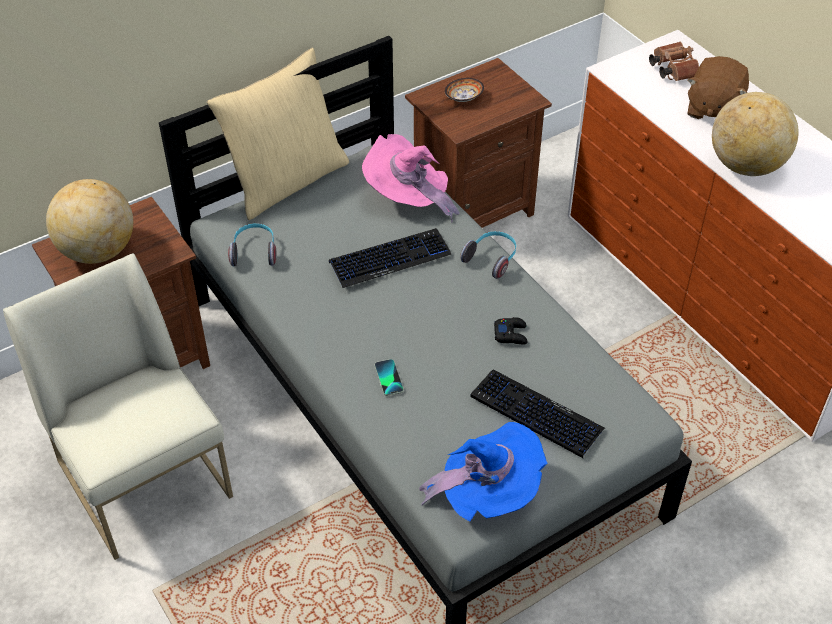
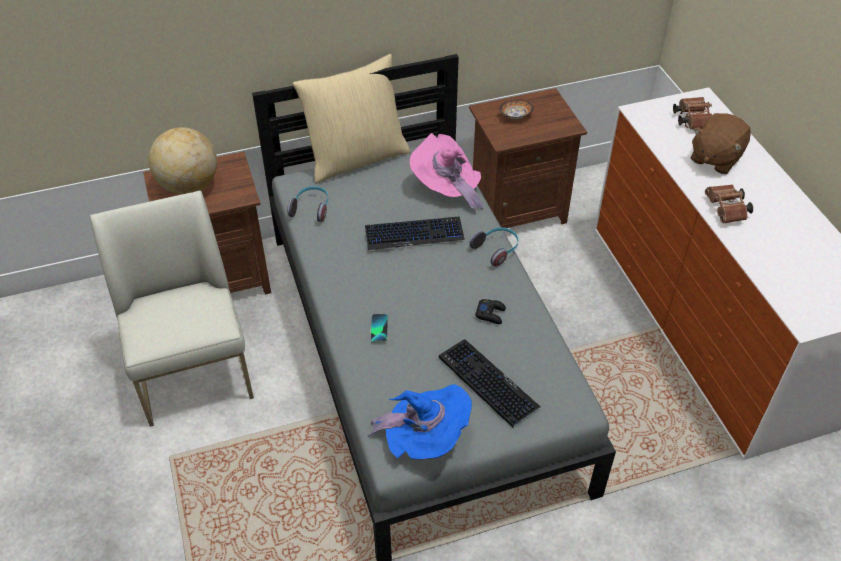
camera: 15 degrees right, 0 degrees up
globe [712,92,799,176] -> brown binoculars [705,185,753,224]

